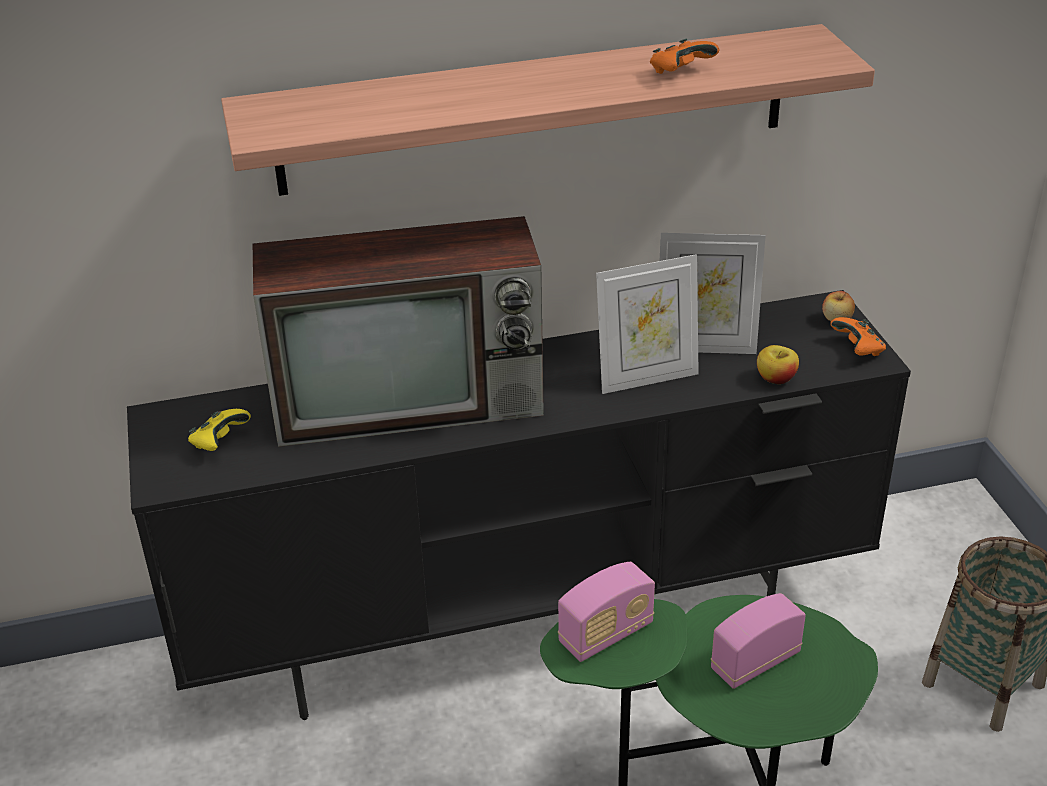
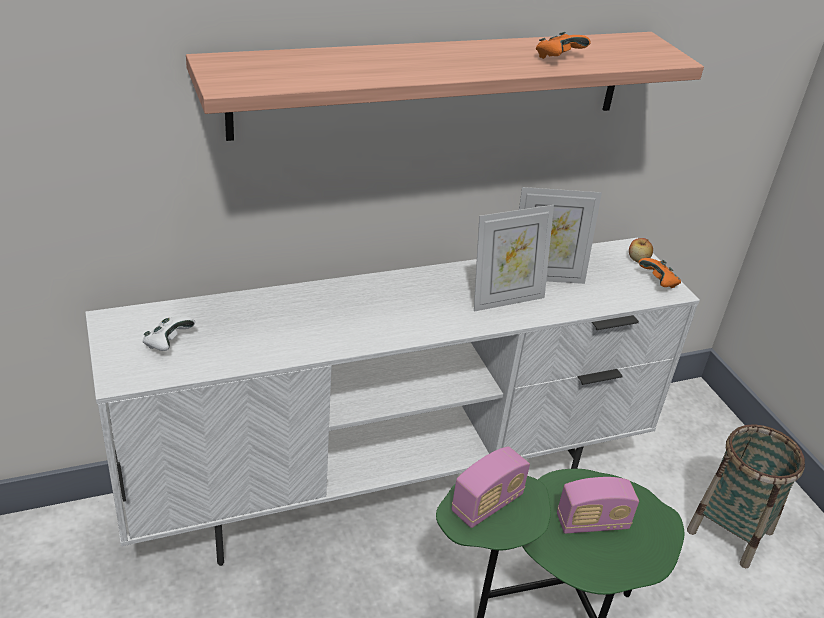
camera: 10 degrees left, 0 degrees up
black tv stand [127,290,911,720] -> white tv stand [85,238,700,566]
yellow game controller [188,409,251,451] -> white game controller [142,316,195,351]
television [253,216,544,447] -> none
radio [711,593,806,689] -> radio turned 150 degrees counterclockwise [557,477,639,534]
apple [757,345,799,384] -> none

